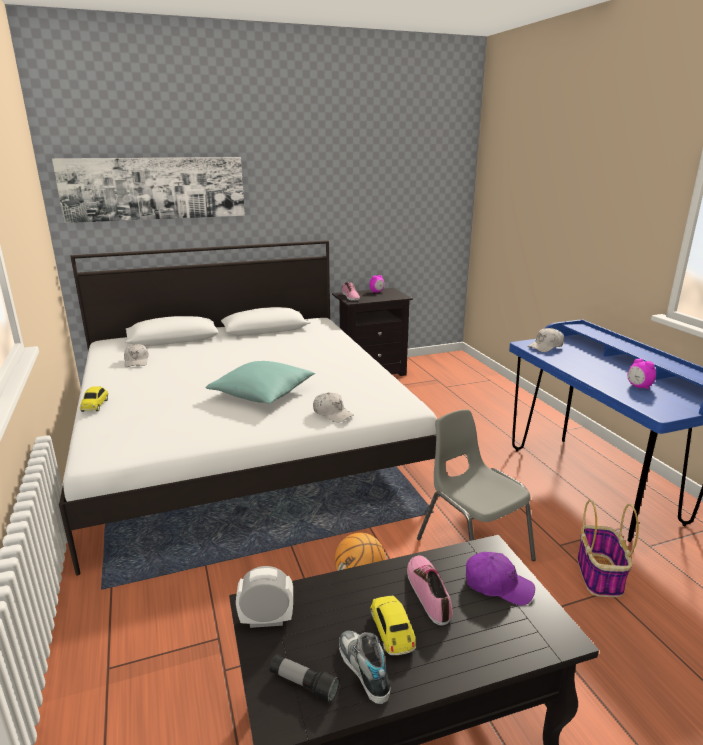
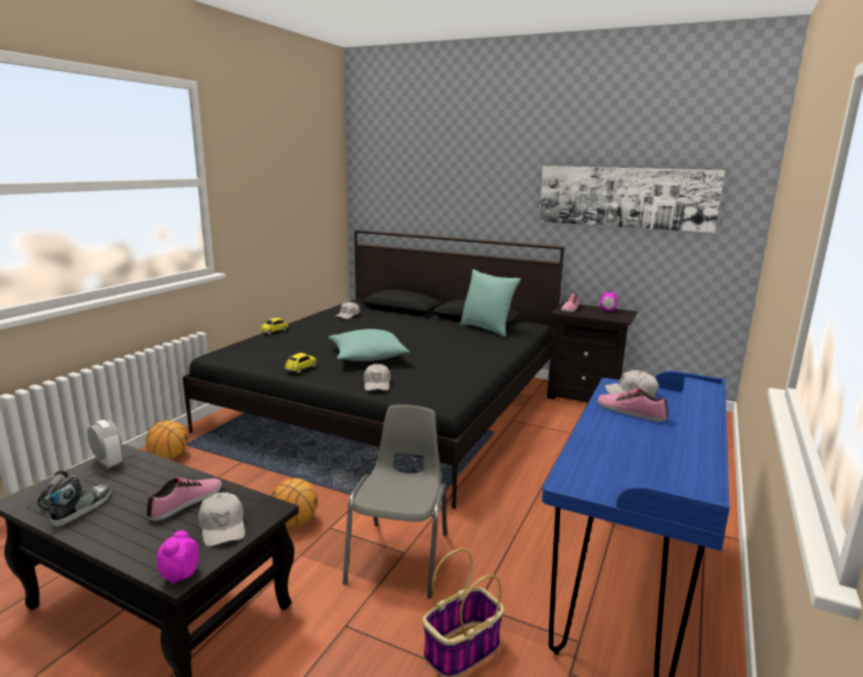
camera: 45 degrees right, 5 degrees down
picture [52,157,245,223] -> picture moved to [539,166,725,233]
white bed [59,240,437,575] -> black bed [183,230,564,509]
toy car [370,595,416,655] -> toy car moved to [284,353,317,373]
purple cap [466,552,535,606] -> white cap [198,493,245,547]
alarm clock [628,359,656,389] -> alarm clock moved to [157,530,199,585]
none -> basketball [146,420,188,459]
none -> turquoise pillow [460,269,521,337]
none -> shoe [597,388,668,422]

